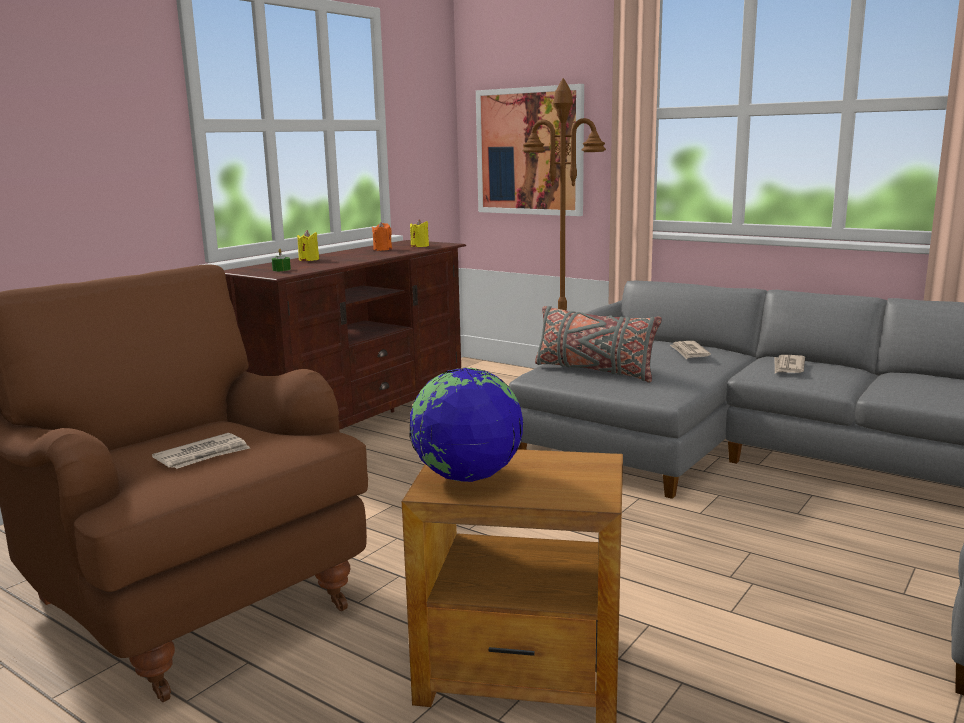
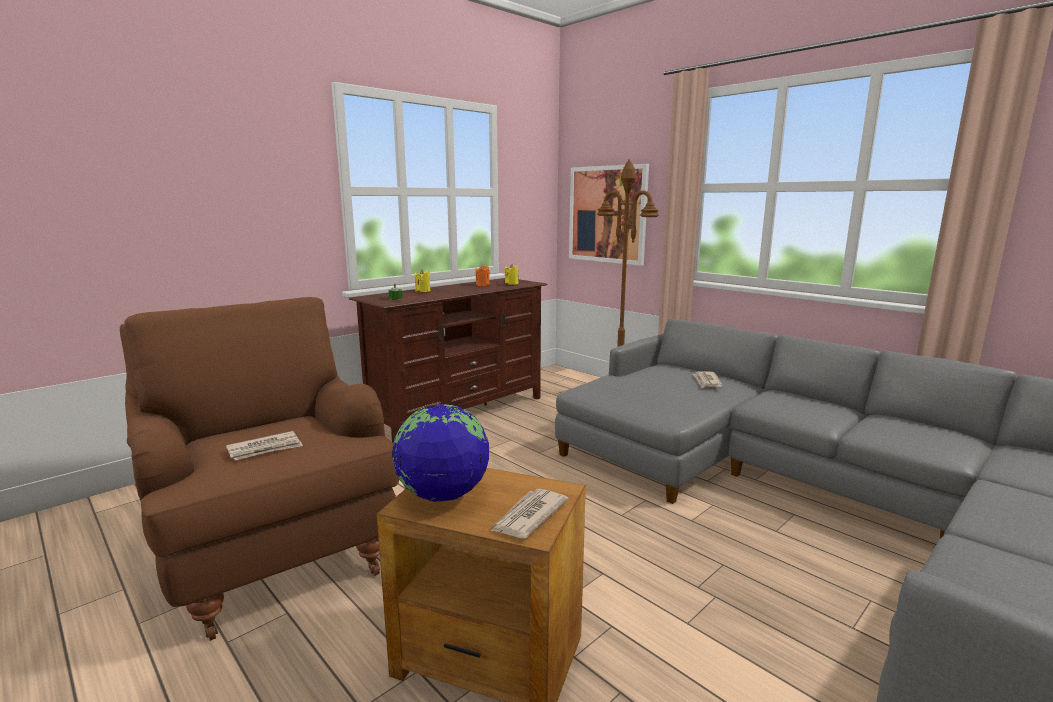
camera: 10 degrees right, 0 degrees up
grey pillow [535,306,662,383] -> none
newspaper [774,355,805,373] -> newspaper moved to [491,489,568,539]

